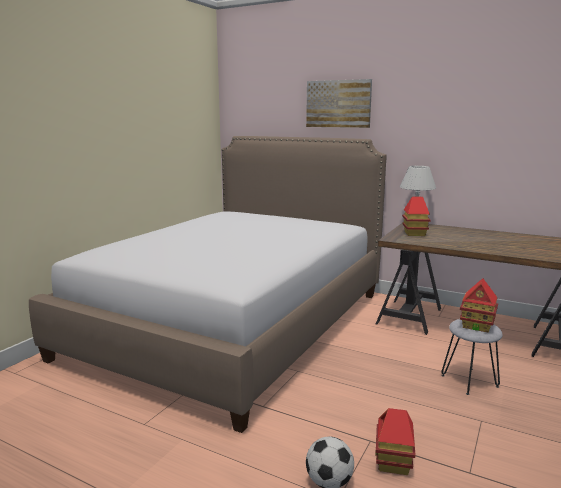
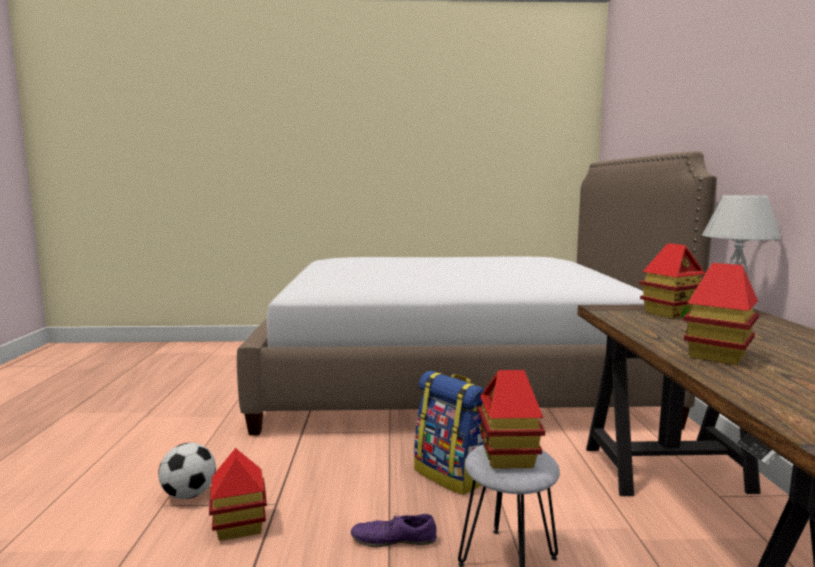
camera: 60 degrees right, 5 degrees down
picture [306,79,372,128] -> none
none -> purple shoe [351,513,437,547]
none -> backpack [414,371,484,495]
none -> toy house [683,263,759,365]

